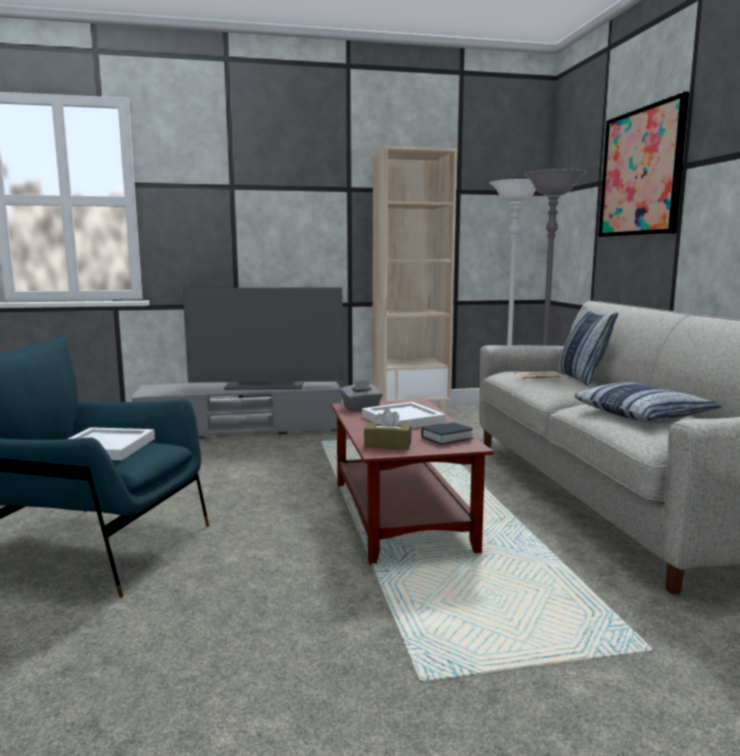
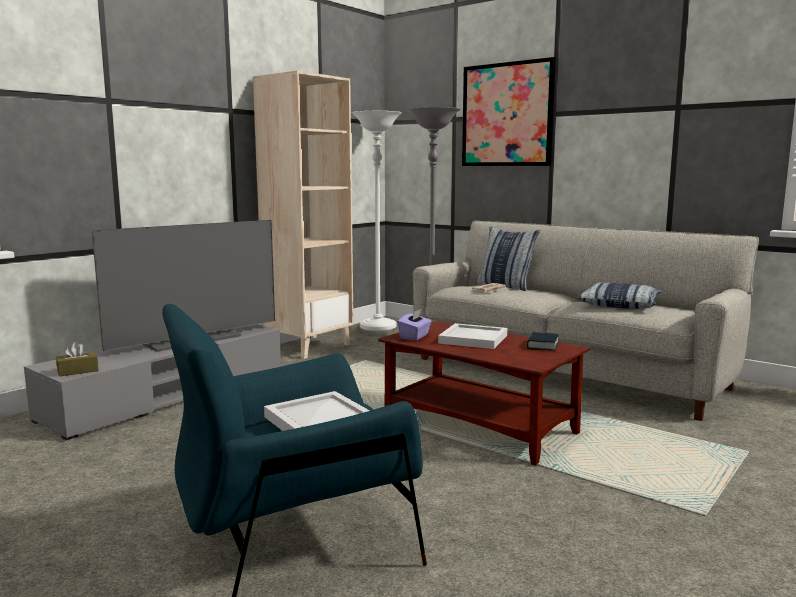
camera: 40 degrees left, 0 degrees up
grey tissue box [340,380,383,411] -> purple tissue box [397,309,431,341]
brown tissue box [364,409,412,450] -> brown tissue box moved to [56,342,99,377]

